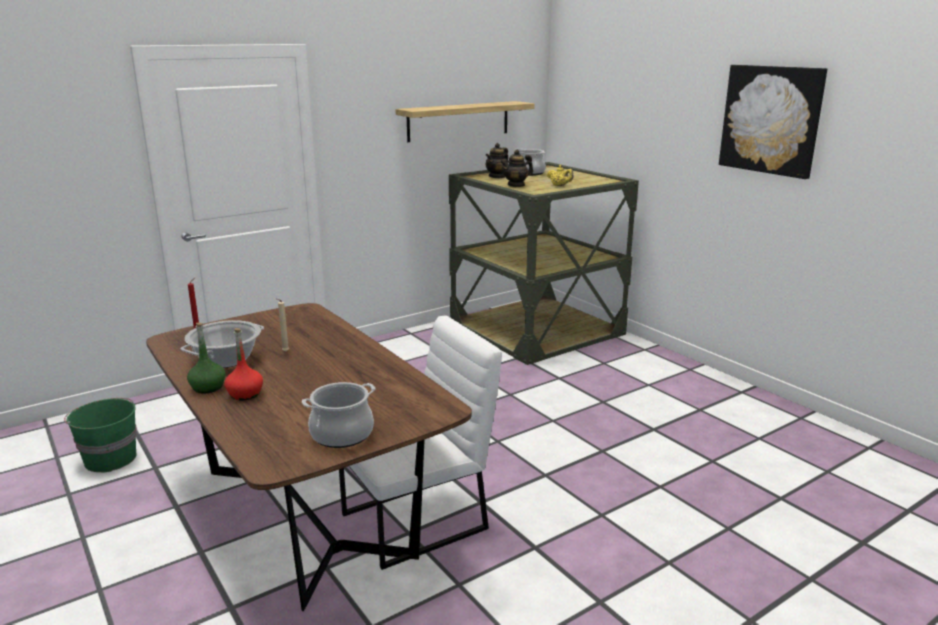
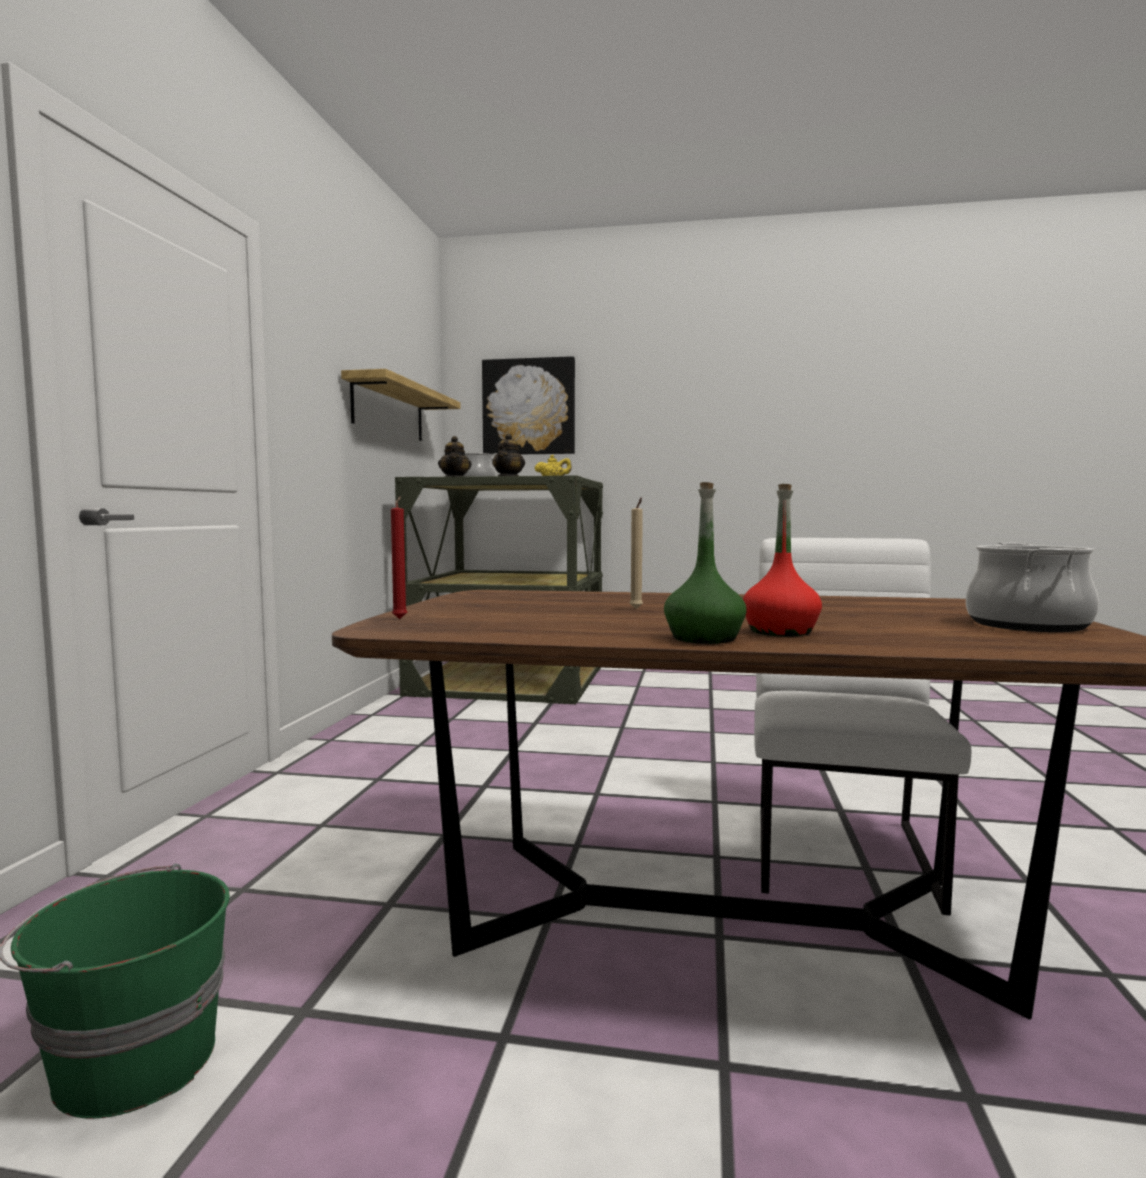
camera: 45 degrees left, 15 degrees down
cooking pot [180,320,264,368] -> none
picture [719,65,827,179] -> picture moved to [482,356,575,454]

